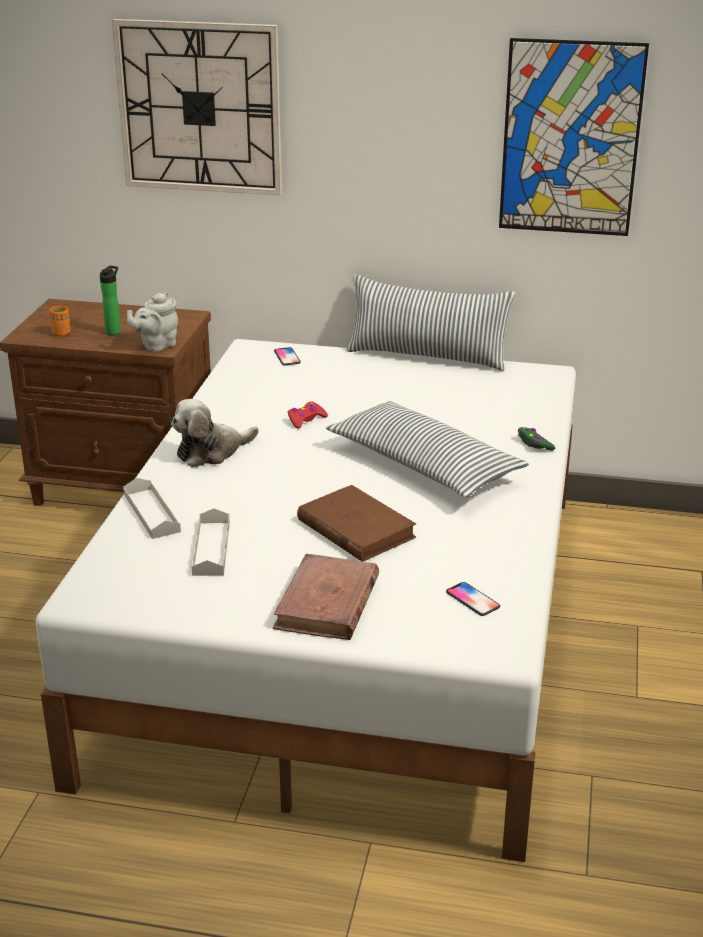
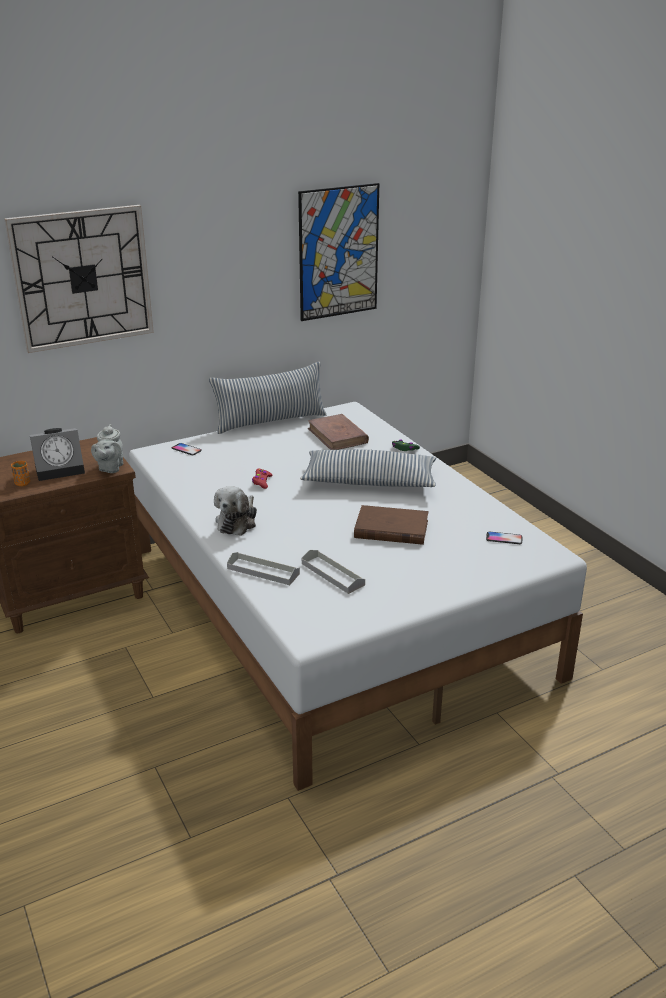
camera: 40 degrees left, 0 degrees up
bottle [100,266,121,335] -> alarm clock [30,428,85,481]
brown book [272,554,379,640] -> brown book moved to [308,414,369,450]

